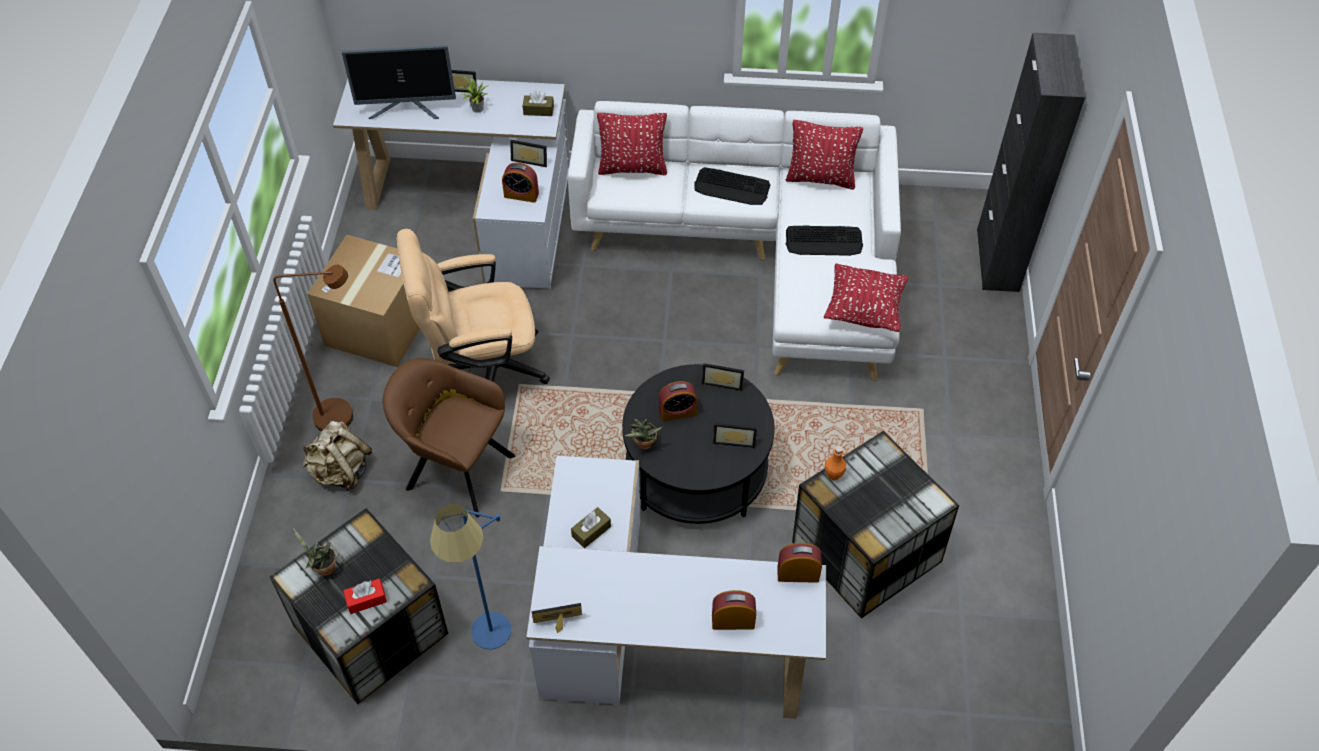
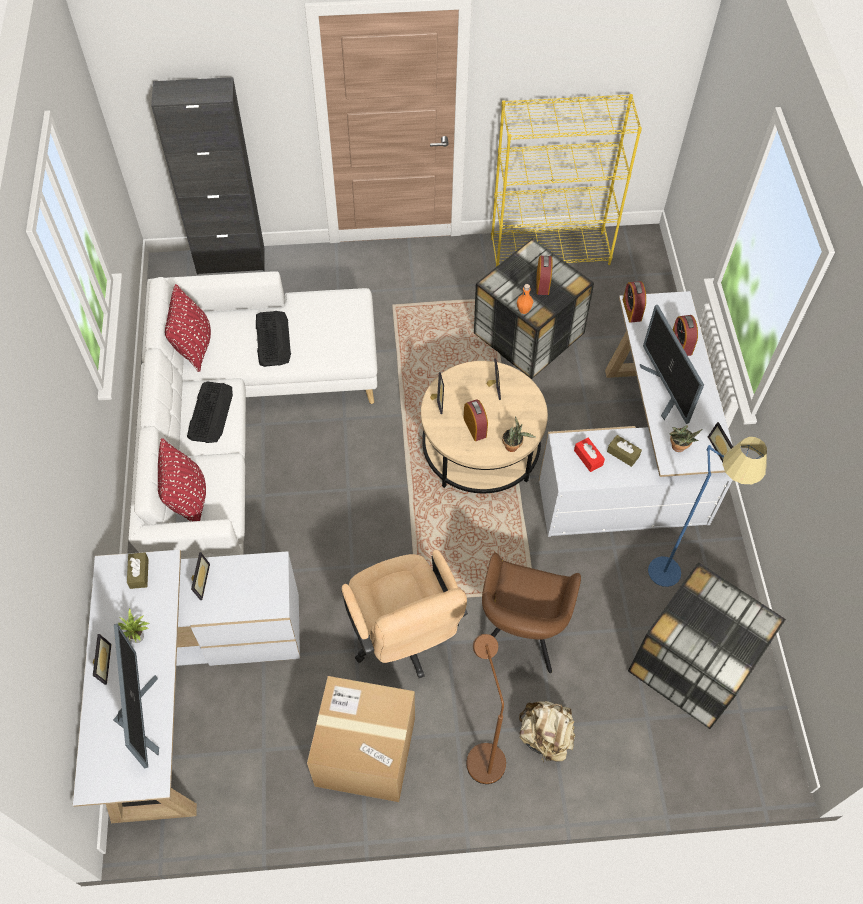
camera: 100 degrees left, 5 degrees up
potted plant [293,528,337,576] -> potted plant moved to [669,425,702,452]
red tissue box [343,579,387,614] -> red tissue box moved to [574,438,605,472]
alarm clock [502,162,539,203] -> alarm clock moved to [537,256,553,295]
black coffee table [622,364,775,524] -> beige coffee table [421,361,548,493]
red pillow [824,263,908,332] -> none
none -> yellow bookcase [491,94,642,267]
none -> monitor [640,305,704,424]

